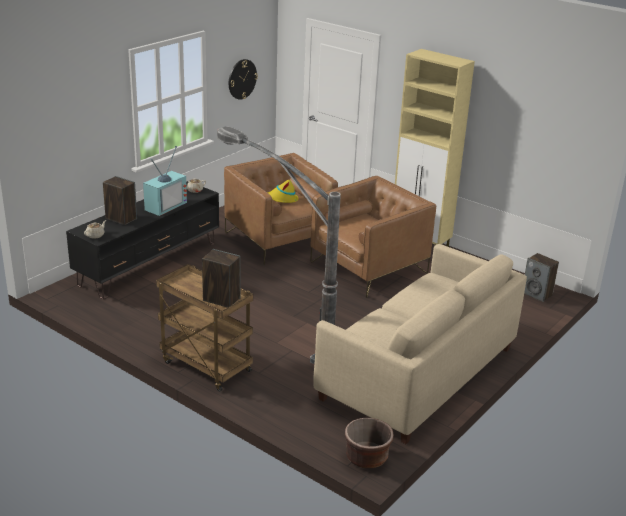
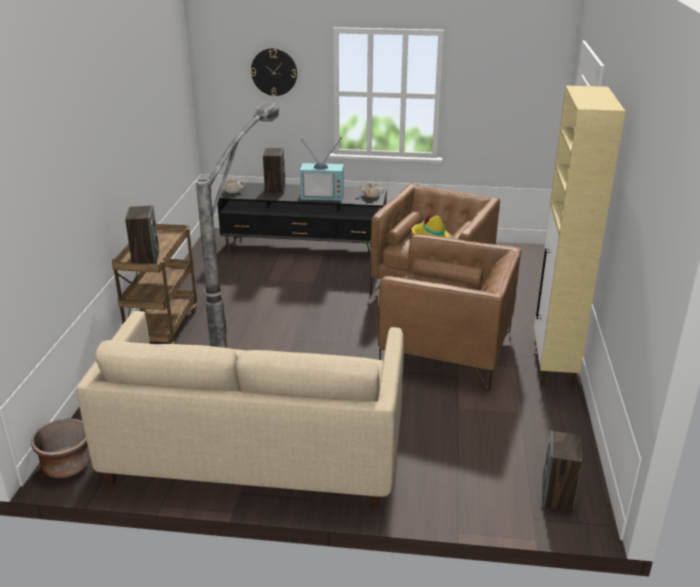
camera: 60 degrees right, 0 degrees up
wall clock [229,59,258,100] -> wall clock moved to [251,48,297,96]

